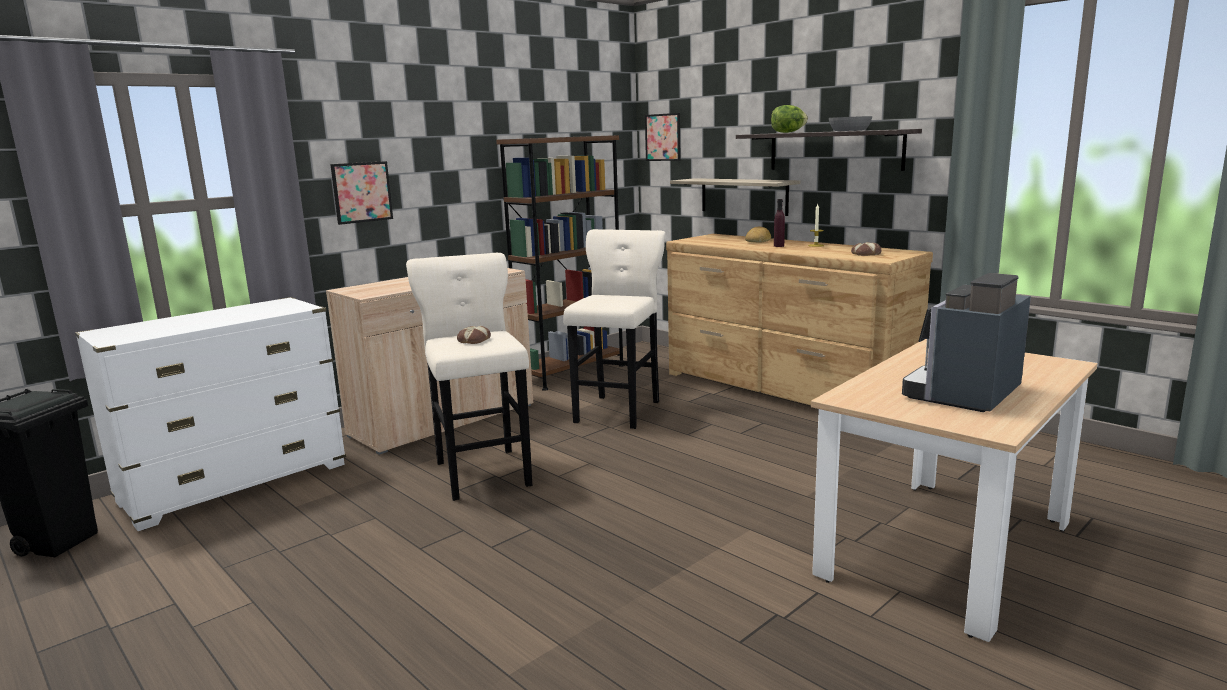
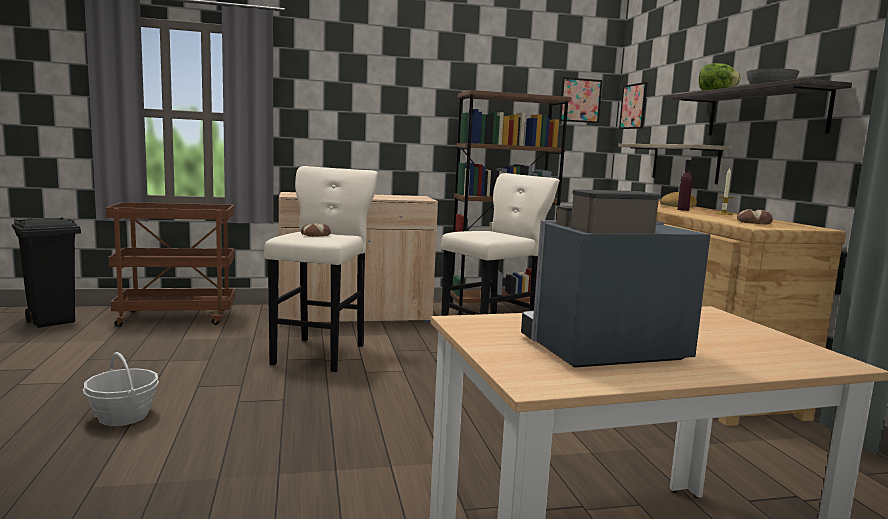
camera: 30 degrees right, 5 degrees down
white dresser [75,297,346,531] -> brown cart [106,202,235,327]
picture [330,161,393,225] -> picture moved to [559,77,602,123]
none -> basket [83,352,159,426]

